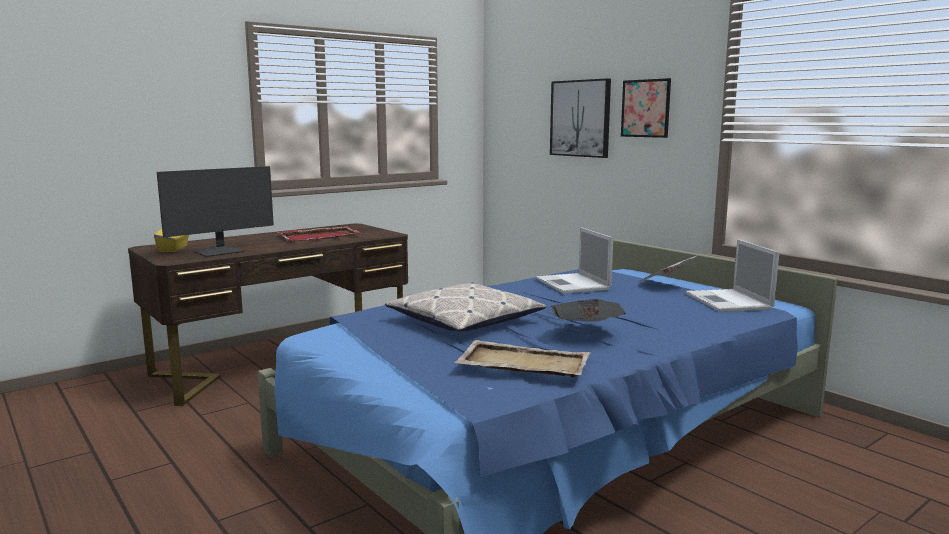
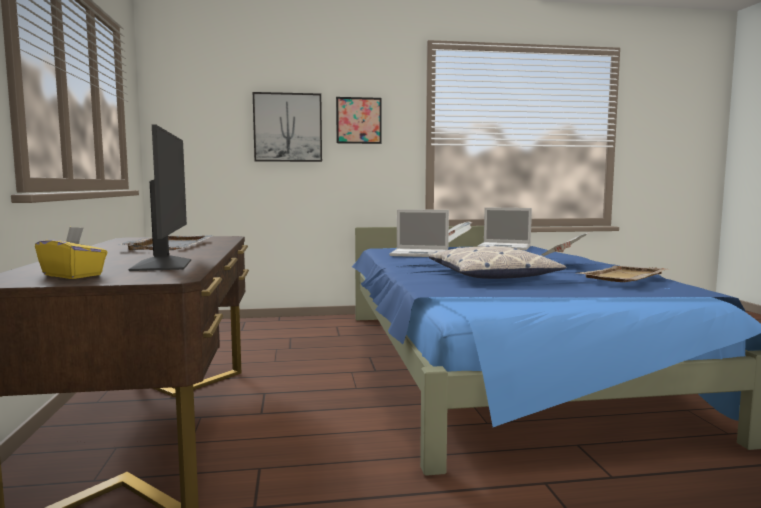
camera: 60 degrees left, 5 degrees down
red tray [278,226,361,241] -> grey tray [118,235,213,250]

